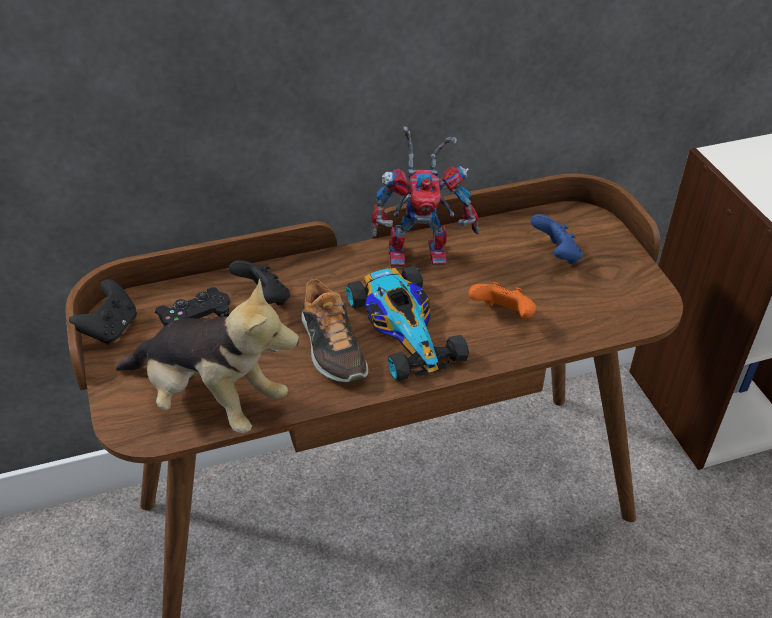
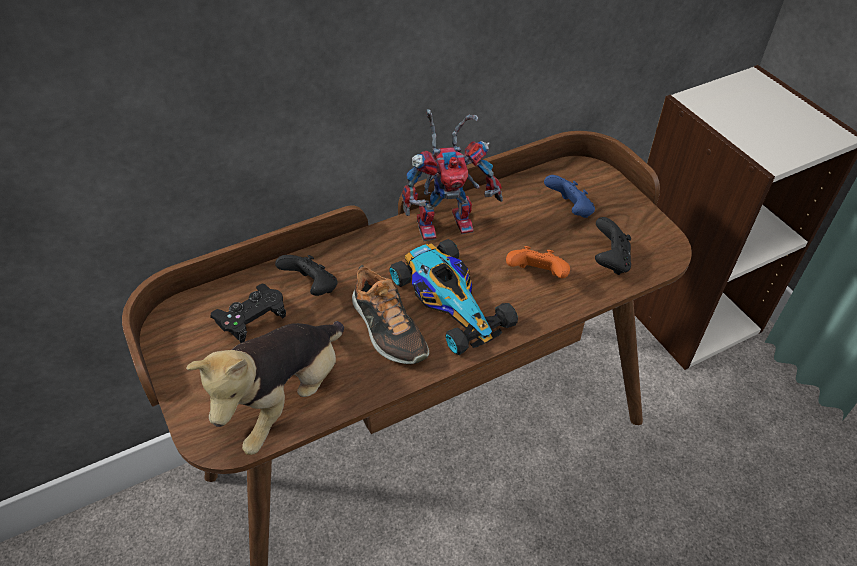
camera: 10 degrees left, 5 degrees up
black game controller [69,279,137,345] -> black game controller moved to [595,217,631,275]
plush toy [116,279,299,433] -> plush toy turned 105 degrees clockwise [186,321,344,455]

